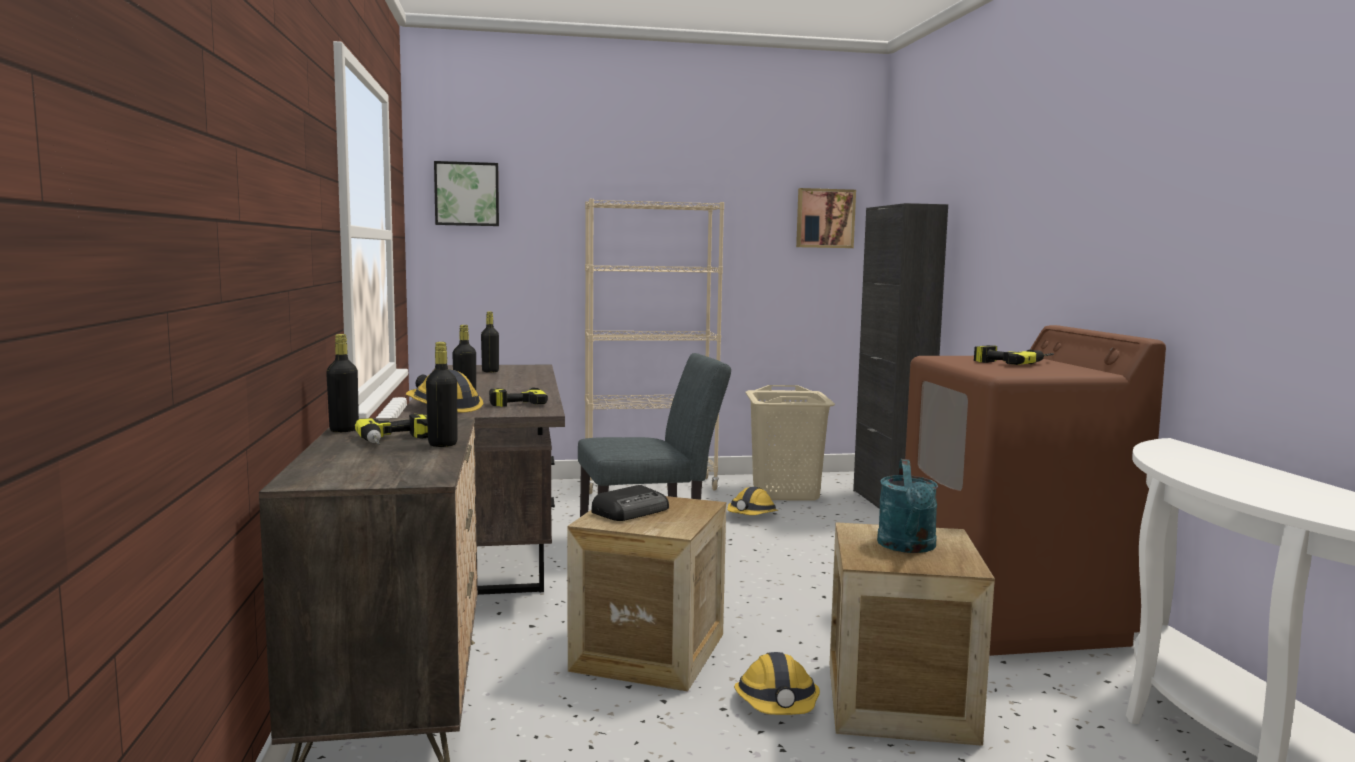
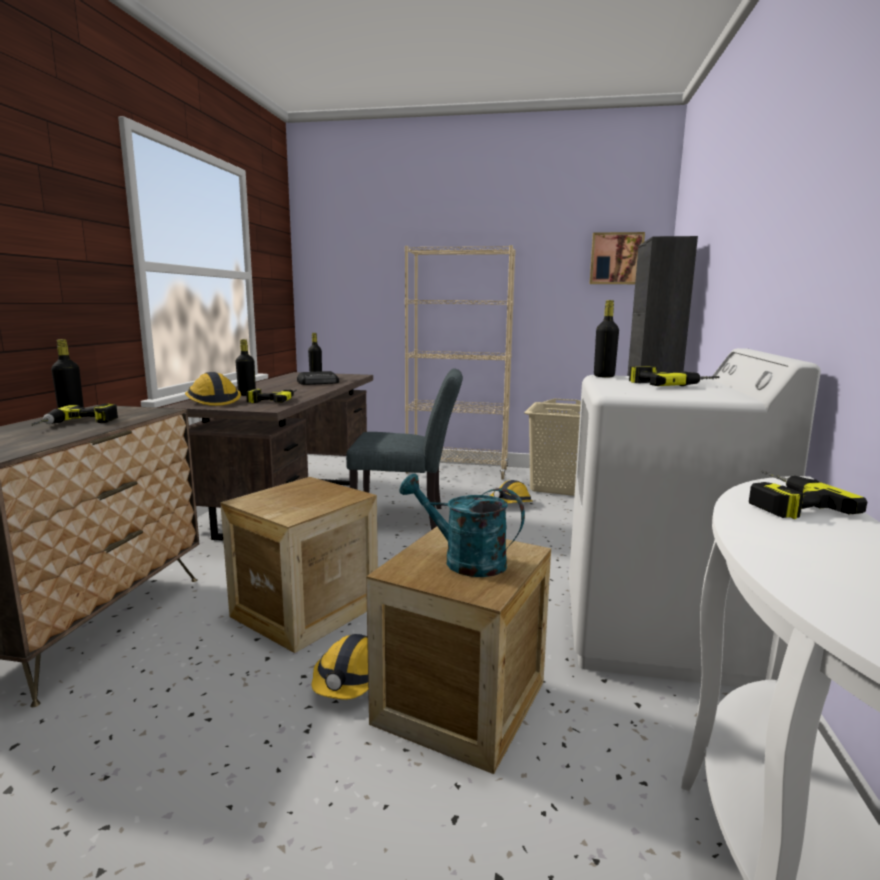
camera: 20 degrees right, 5 degrees up
black bottle [426,342,457,447] -> black bottle moved to [594,300,619,378]
picture [434,161,499,226] -> none
radio [591,485,669,521] -> radio moved to [297,371,339,385]
turquoise watering can [877,459,938,553] -> turquoise watering can turned 90 degrees clockwise [399,473,525,577]
brown washing machine [905,325,1166,656] -> white washing machine [569,348,821,687]
none -> power drill [749,470,867,519]

